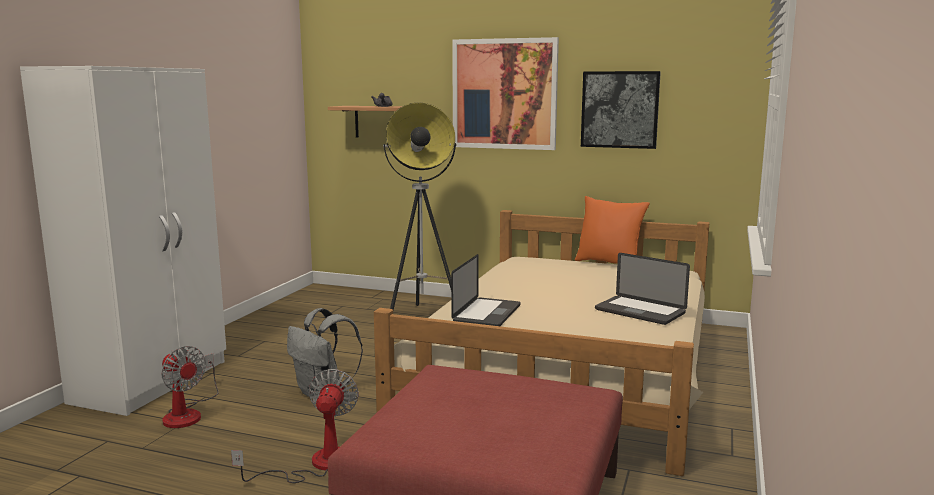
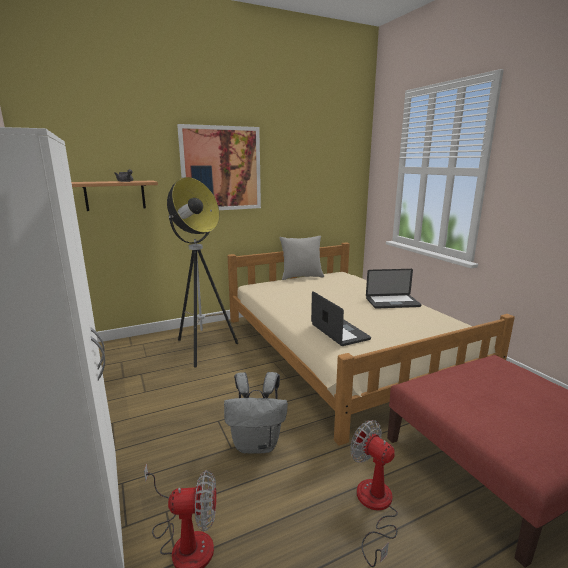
camera: 45 degrees left, 5 degrees up
orange pillow [575,196,650,264] -> grey pillow [279,236,324,280]
picture [581,71,661,149] -> none

